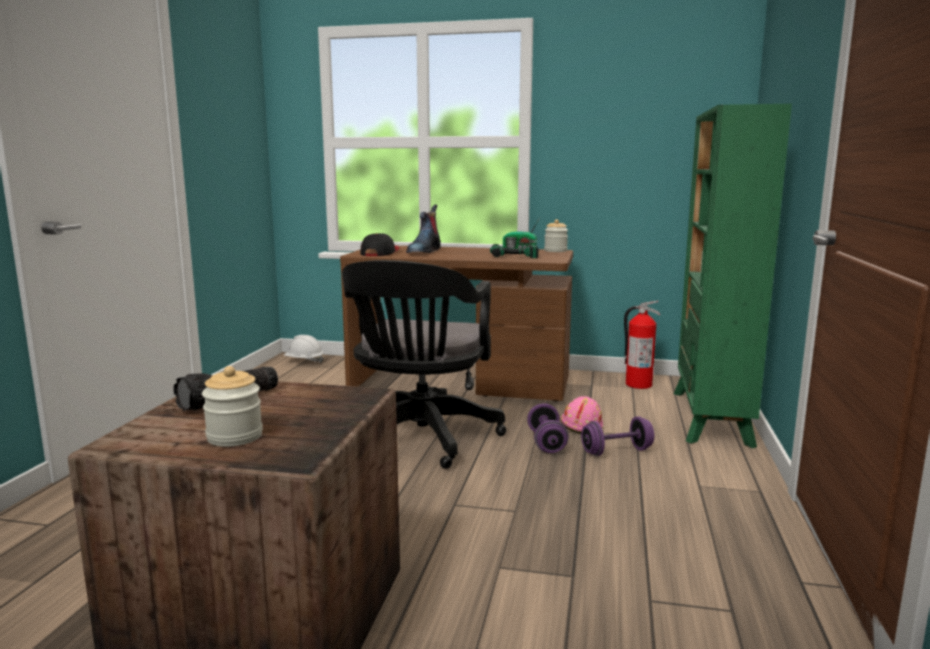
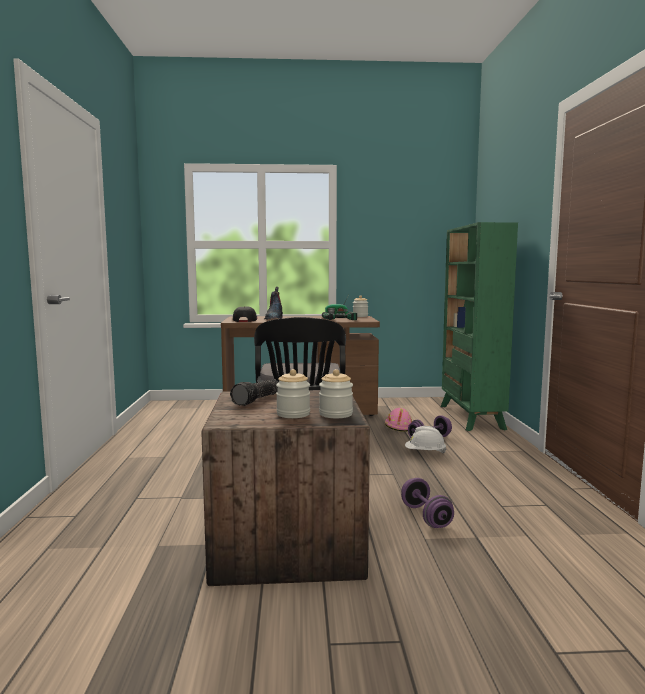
camera: 15 degrees left, 5 degrees down
white hard hat [284,335,324,363] -> white hard hat moved to [405,426,446,454]
purple dumbbell [527,403,569,453] -> purple dumbbell moved to [401,478,454,528]
fire extinguisher [624,301,660,389] -> none
none -> jar [319,369,353,418]

